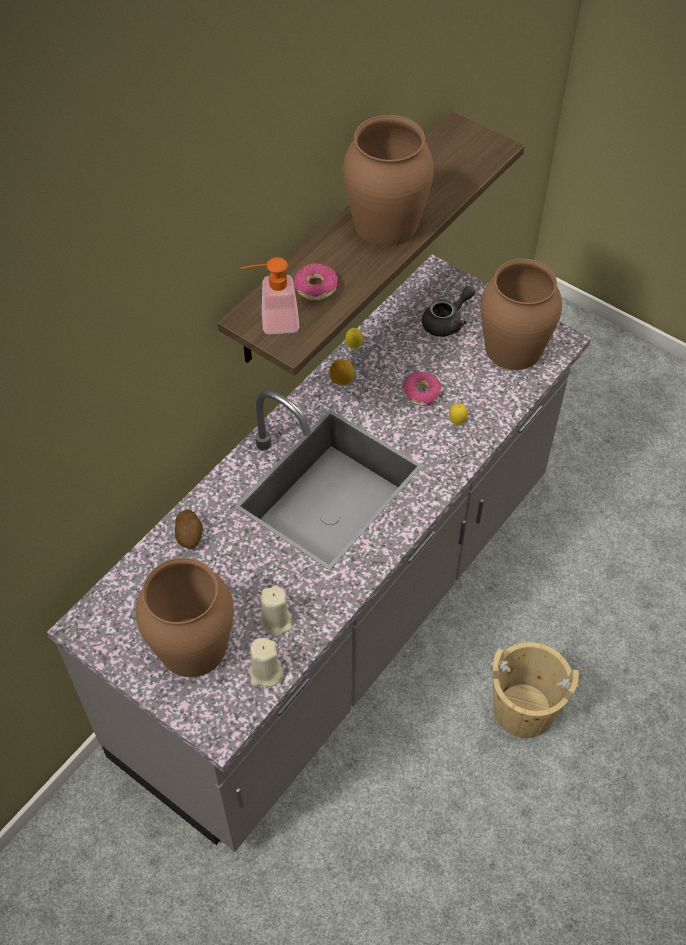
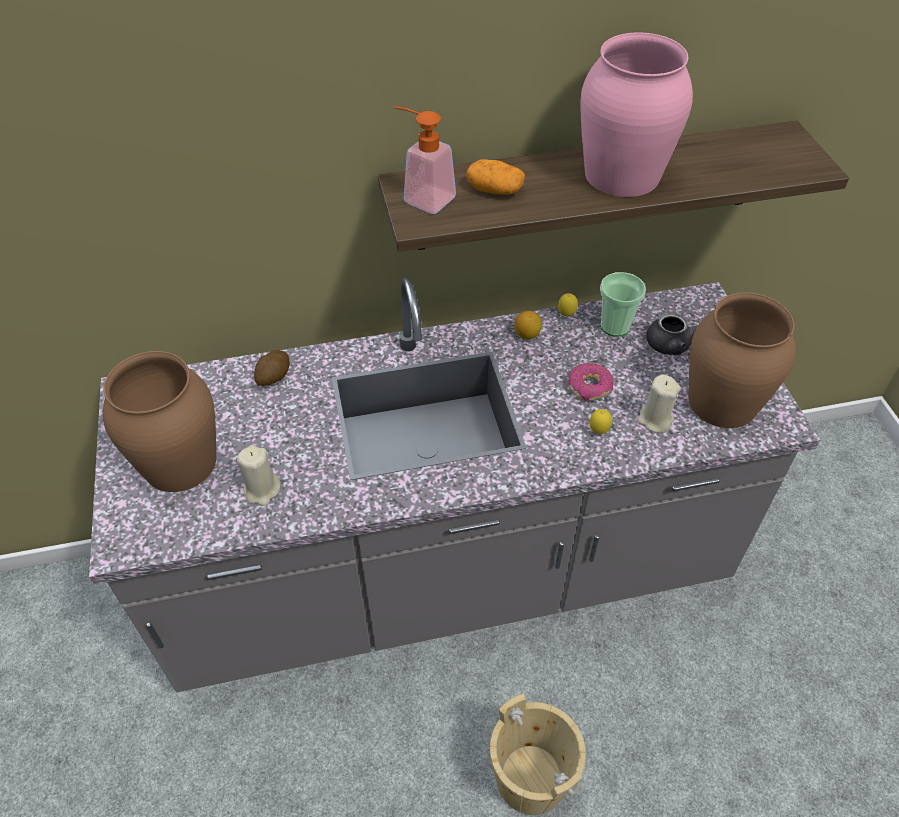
camera: 40 degrees right, 5 degrees down
beige candle [248,638,283,687] -> beige candle moved to [637,374,681,433]
donut [294,263,338,300] -> potato [465,159,525,194]
brown vase [343,115,434,246] -> pink vase [580,33,693,197]
none -> cup [600,272,646,337]

